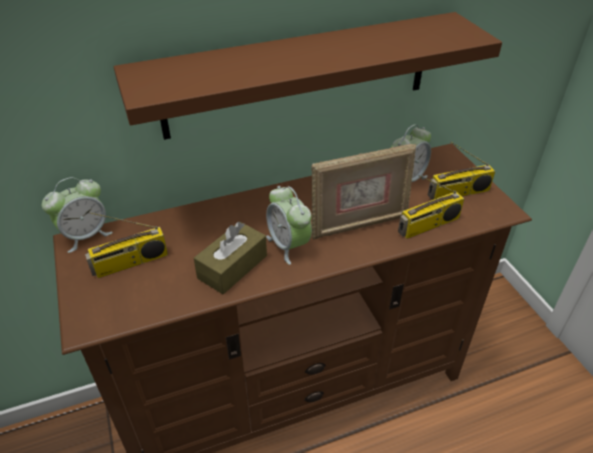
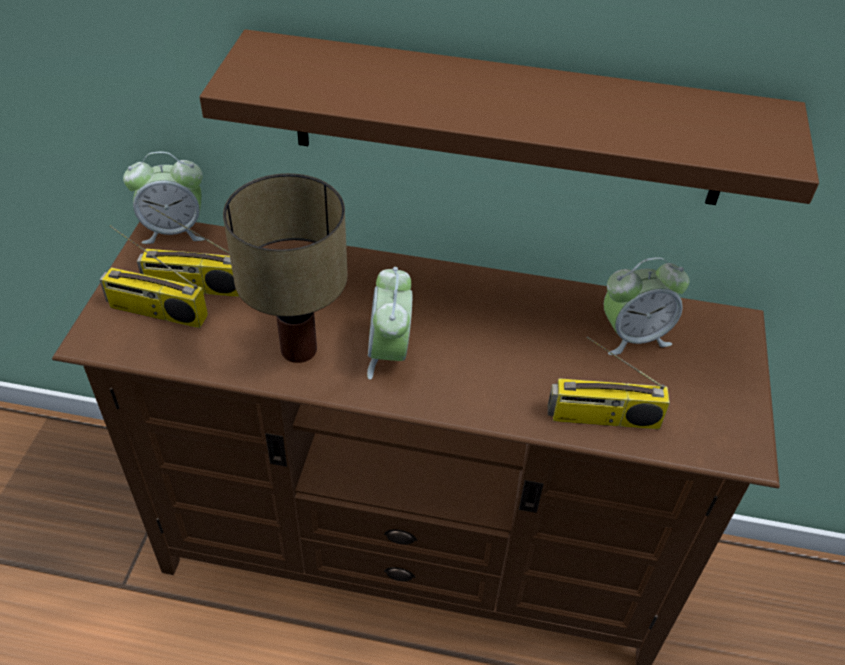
camera: 30 degrees right, 5 degrees up
brown tissue box [194,221,267,294] -> table lamp [223,173,348,363]
picture frame [311,144,416,240] -> none
radio [428,141,495,200] -> radio moved to [99,225,208,328]

